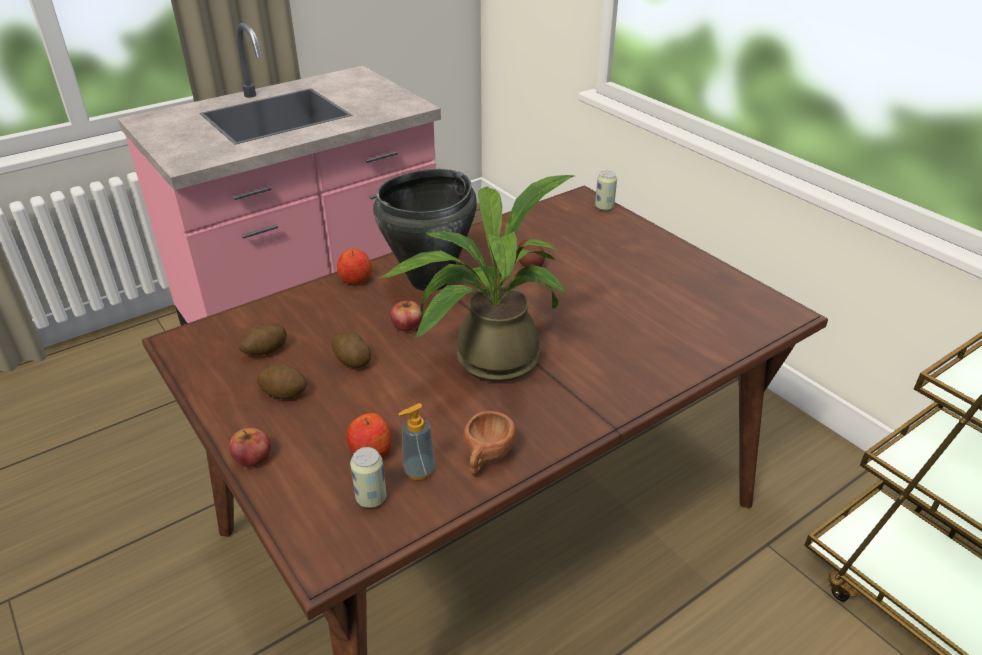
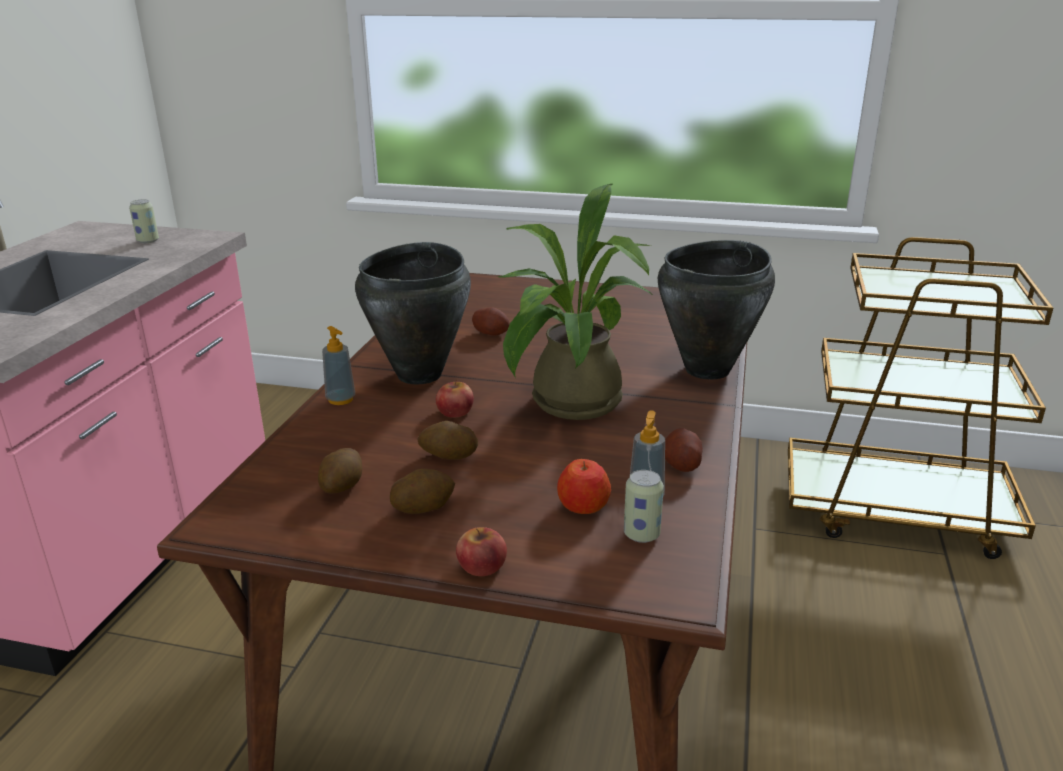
camera: 40 degrees left, 10 degrees down
apple [337,249,372,284] -> soap dispenser [322,326,355,405]
brown cup [463,411,516,475] -> potato [665,428,703,472]
can [595,171,617,211] -> can moved to [129,199,159,243]
none -> black cooking pot [658,240,775,380]

